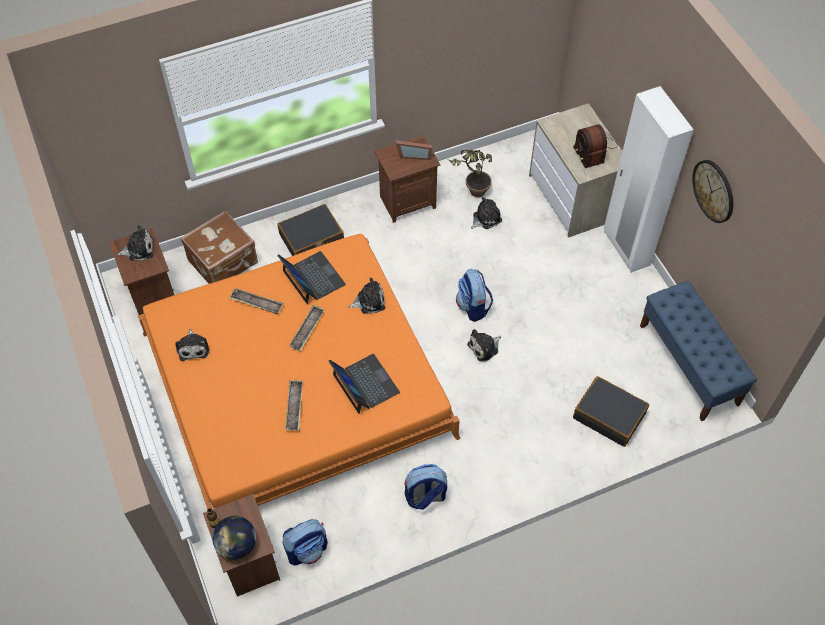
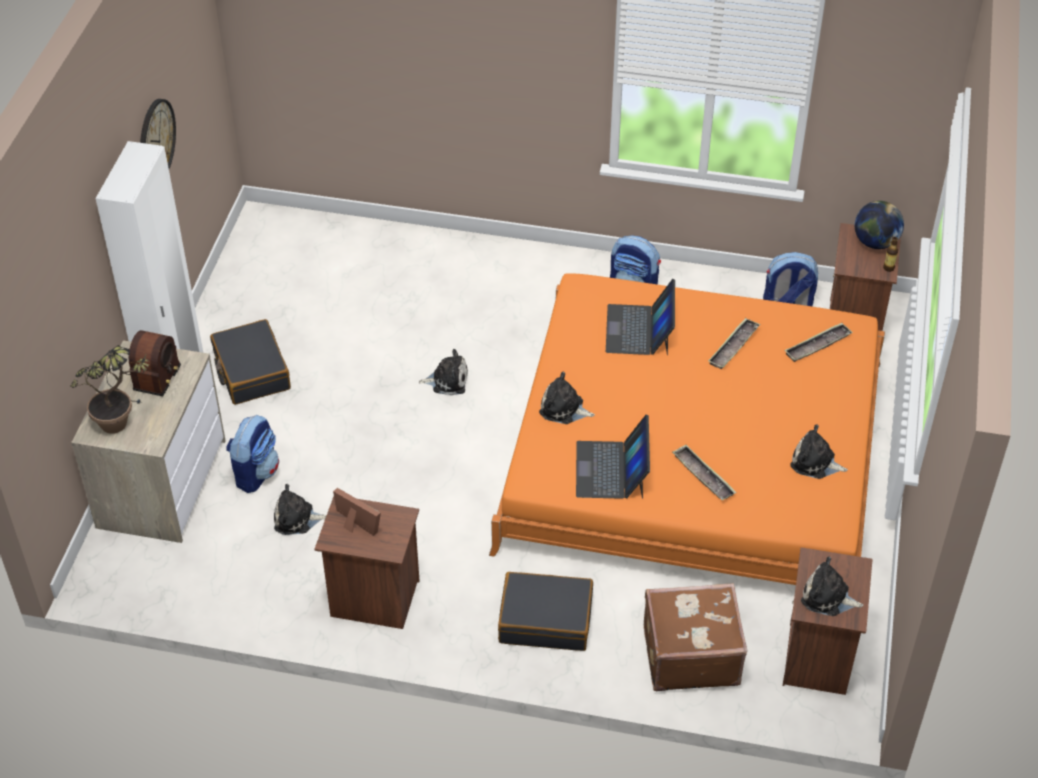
camera: 145 degrees left, 10 degrees down
plush toy [175,329,209,361] -> plush toy turned 90 degrees counterclockwise [790,424,848,479]
tray [289,305,325,351] -> tray moved to [784,323,853,362]
potted plant [449,150,492,197] -> potted plant moved to [71,345,149,434]
backpack [456,269,493,322] -> backpack moved to [226,415,279,493]
black suitcase [573,376,649,447] -> black suitcase moved to [210,319,291,405]
blue bench [640,281,757,421] -> none

